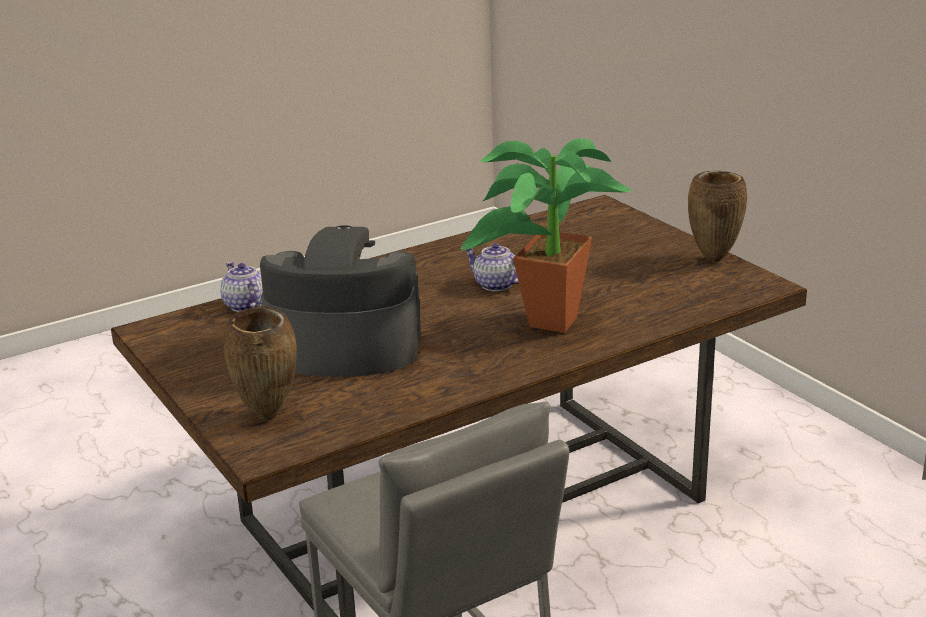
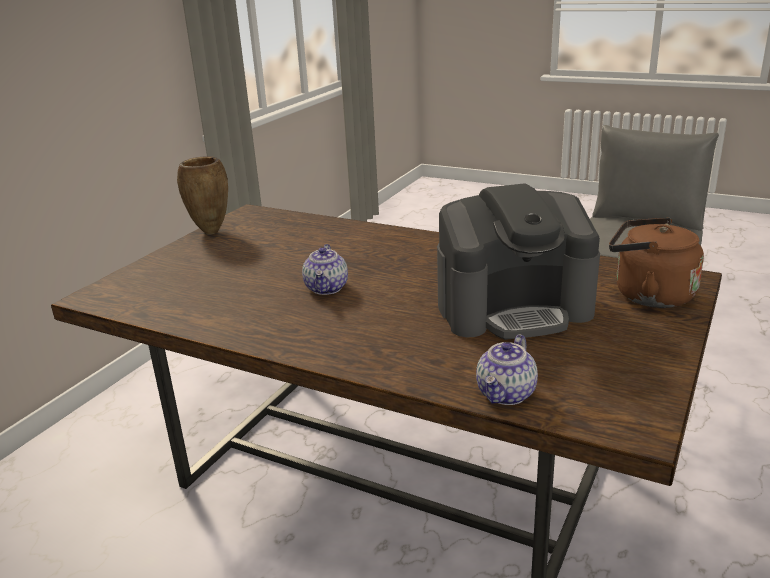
camera: 120 degrees left, 0 degrees up
brown vase [223,306,297,420] -> brown kettle [609,218,704,308]
coffee machine [260,225,421,377] -> coffee machine turned 75 degrees counterclockwise [437,183,600,340]
potted plant [461,138,631,333] -> none

